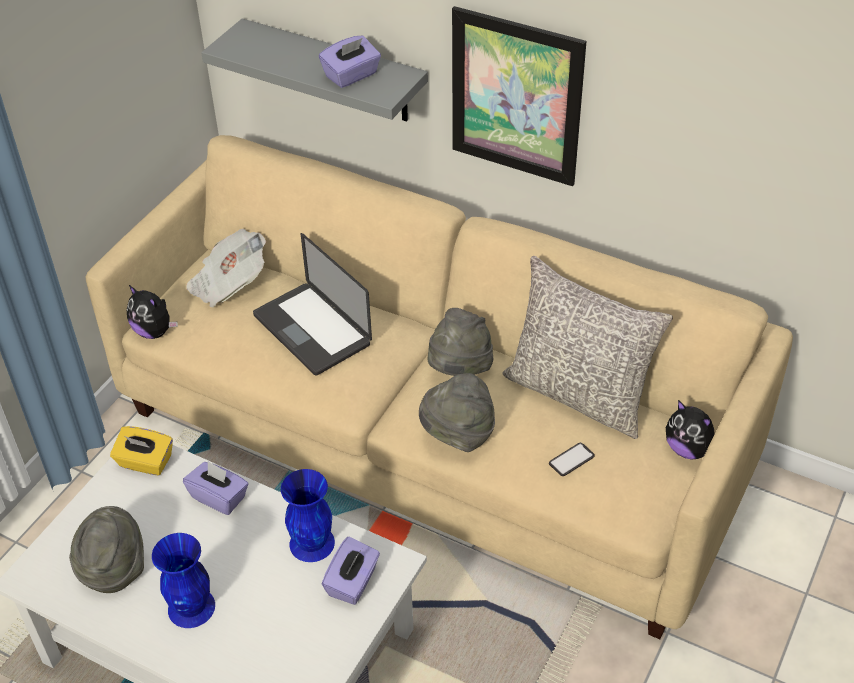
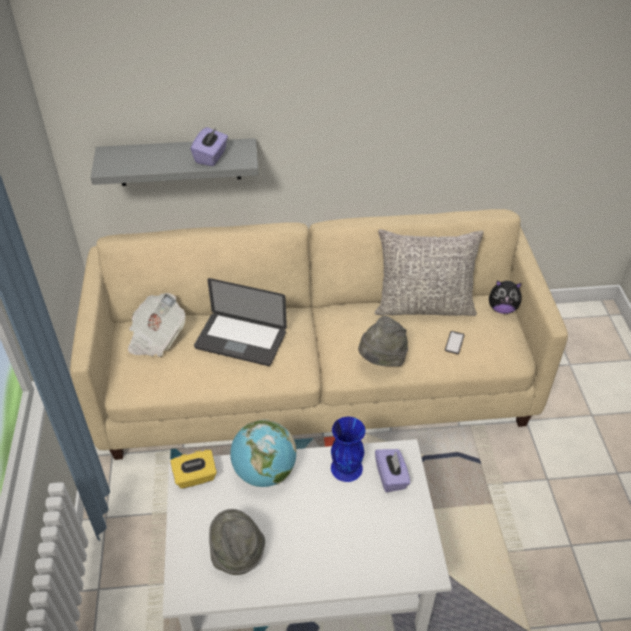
camera: 35 degrees left, 0 degrees up
plush toy [127,285,178,339] -> none
blue vase [152,533,215,628] -> none
purple tissue box [183,461,249,515] -> globe [230,419,296,487]
grey hat [428,308,493,376] -> none
picture [452,6,587,186] -> none

